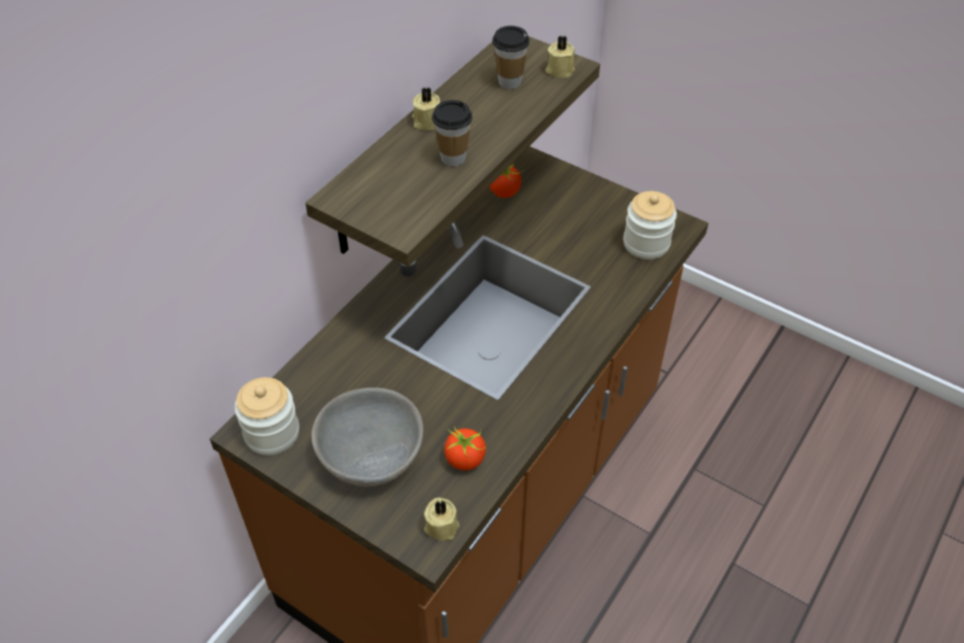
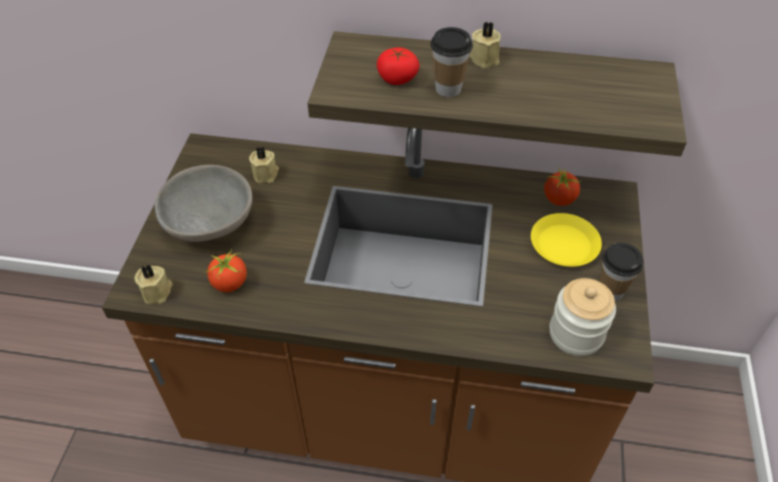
camera: 65 degrees right, 0 degrees up
jar [235,377,299,455] -> none
cup [492,26,530,89] -> cup moved to [600,243,643,302]
beige candle [546,36,575,78] -> beige candle moved to [249,146,279,183]
none -> tomato [377,47,420,85]
none -> yellow plate [531,213,602,267]

